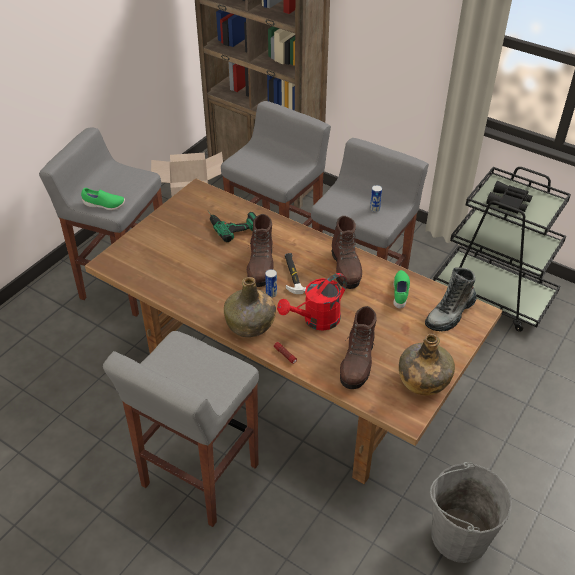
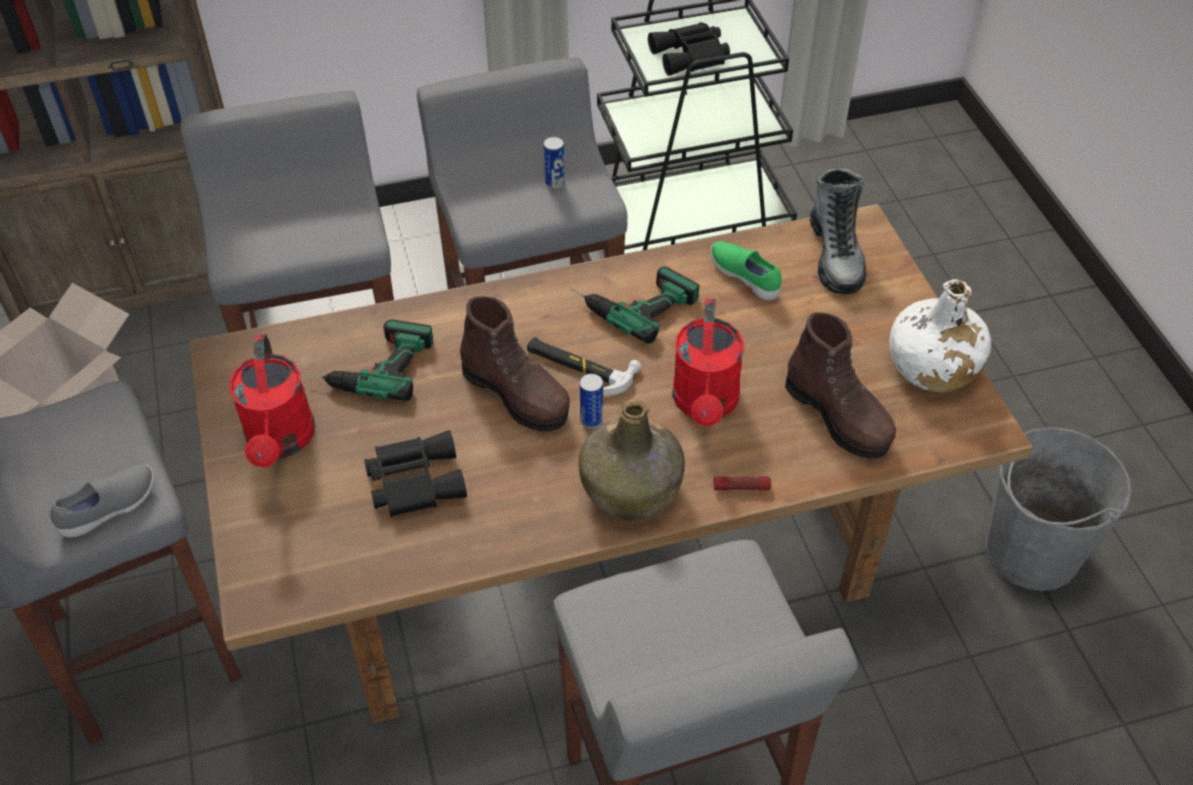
camera: 50 degrees left, 5 degrees up
green shoe [81,188,125,210] -> grey shoe [50,464,154,538]
brown boot [331,216,362,289] -> power drill [570,266,699,344]
green bottle [399,334,455,395] -> white bottle [889,279,991,392]
none -> red watering can [230,334,315,468]
none -> black binoculars [364,430,467,517]

